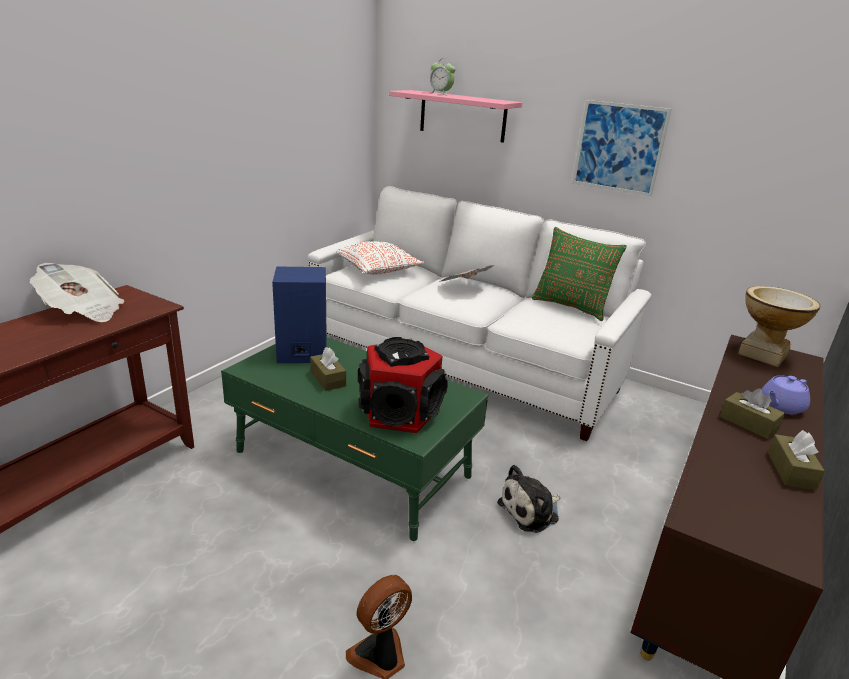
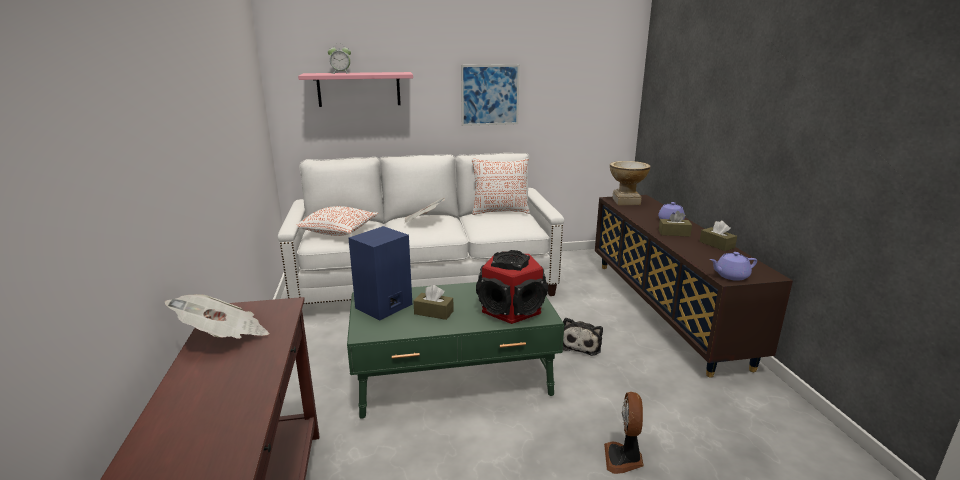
camera: 40 degrees left, 5 degrees down
green pillow [532,227,627,321] -> white pillow [472,158,530,215]
none -> purple teapot [710,252,757,281]

